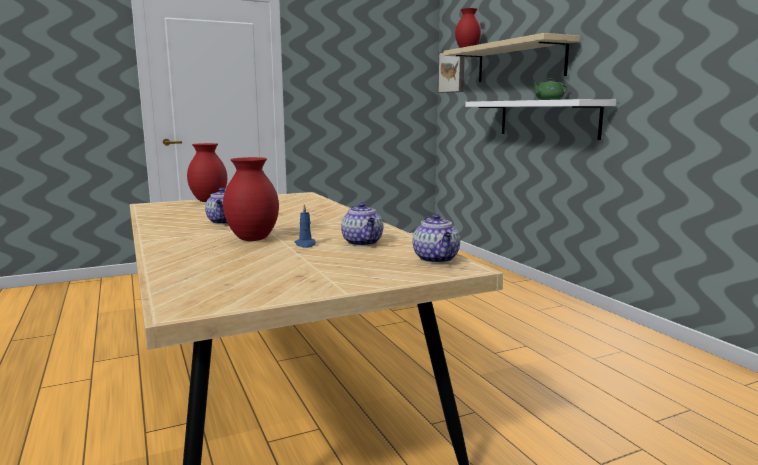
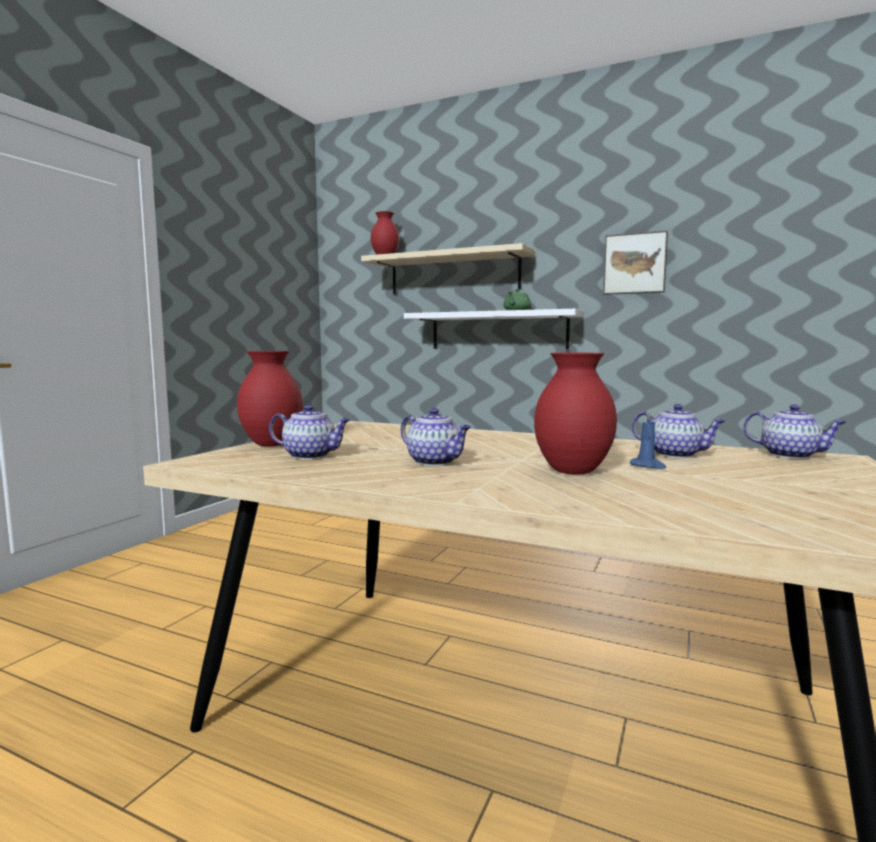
camera: 40 degrees left, 5 degrees down
picture [438,52,465,93] -> picture moved to [603,231,668,295]
none -> teapot [269,405,350,459]

